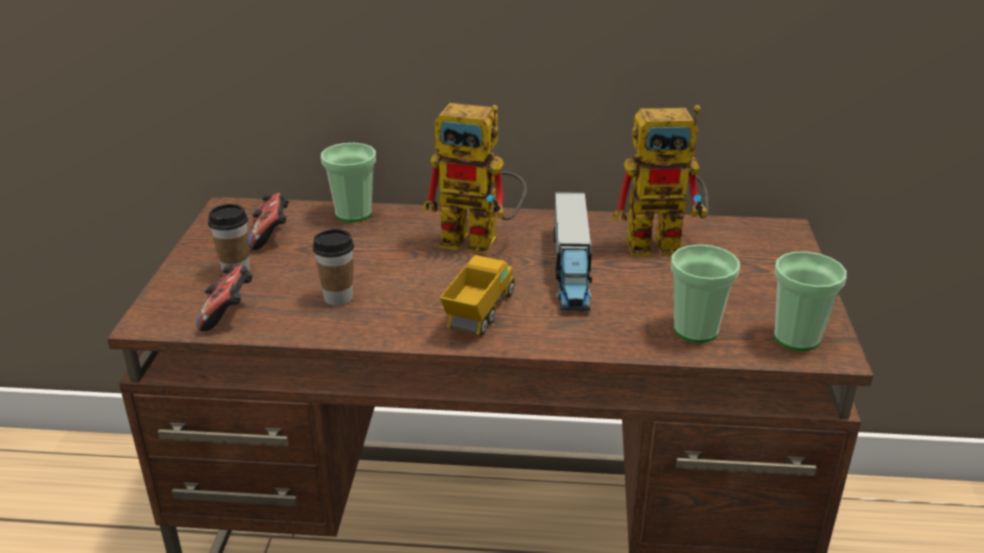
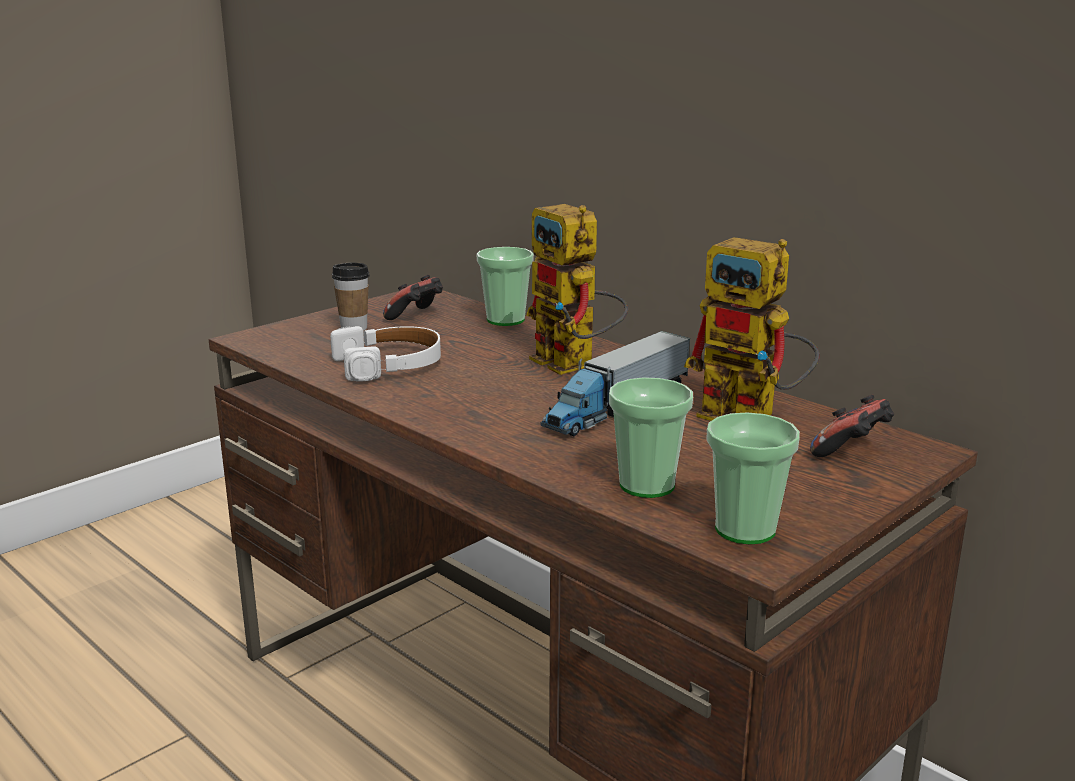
camera: 40 degrees right, 10 degrees down
game controller [196,264,253,331] -> game controller moved to [810,394,894,457]
cup [313,229,354,306] -> white headphones [330,326,441,382]
toy truck [440,255,515,335] -> none

